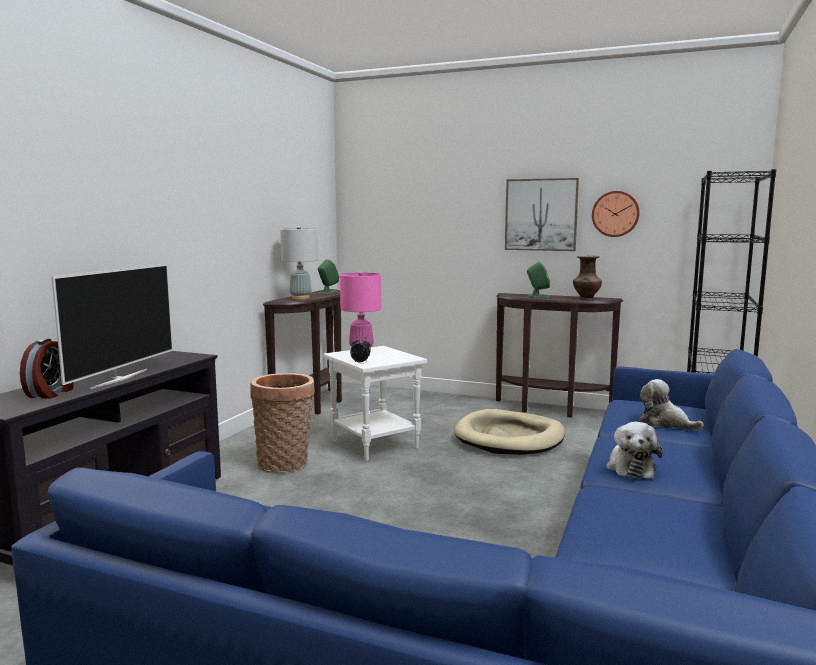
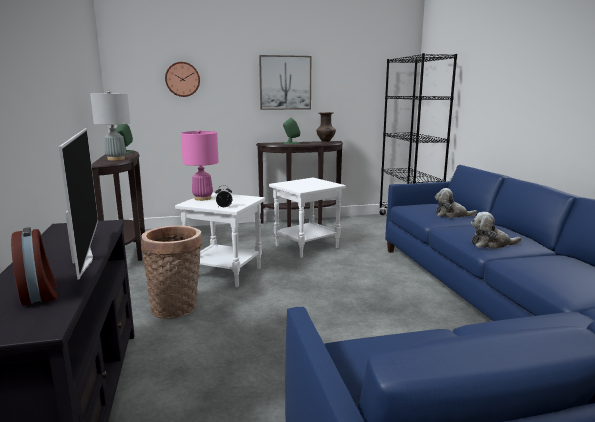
camera: 35 degrees left, 5 degrees up
beige dog bed [454,409,565,455] -> white side table [269,178,346,258]
wall clock [592,191,640,237] -> wall clock moved to [165,62,200,97]
plush toy [606,422,663,478] -> plush toy turned 120 degrees clockwise [471,212,521,249]

